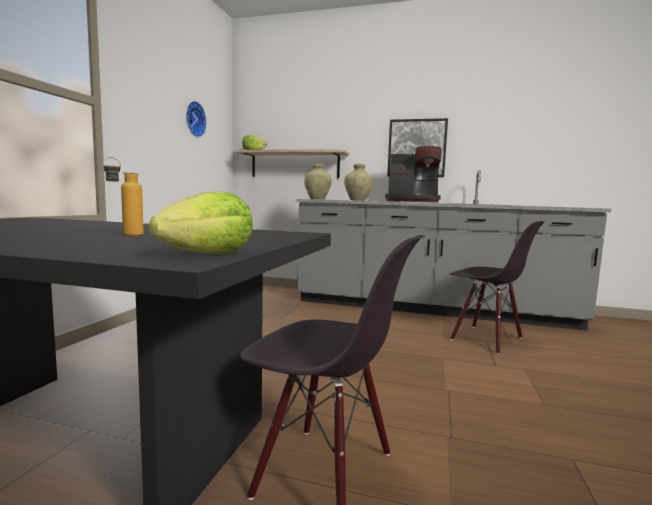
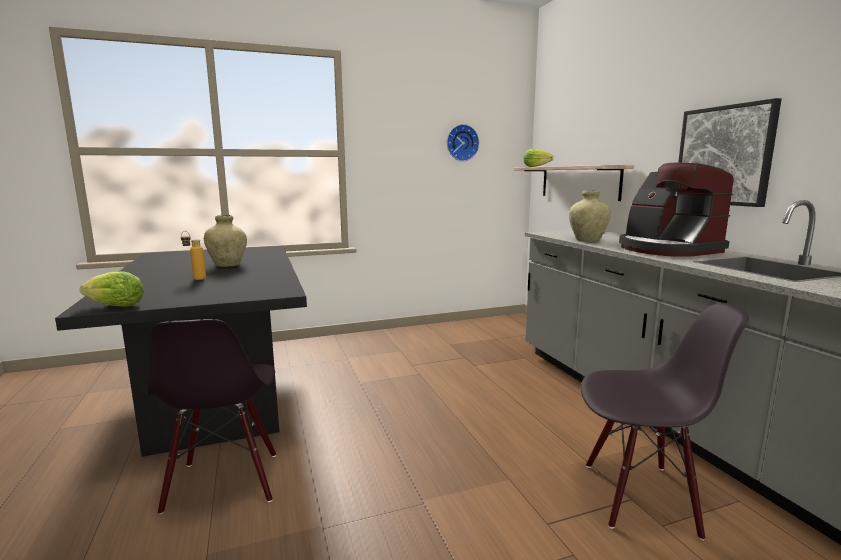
camera: 55 degrees right, 5 degrees up
beige vase [304,164,332,199] -> beige vase moved to [204,215,247,267]
black chair [450,221,545,354] -> black chair turned 90 degrees counterclockwise [581,303,749,541]

